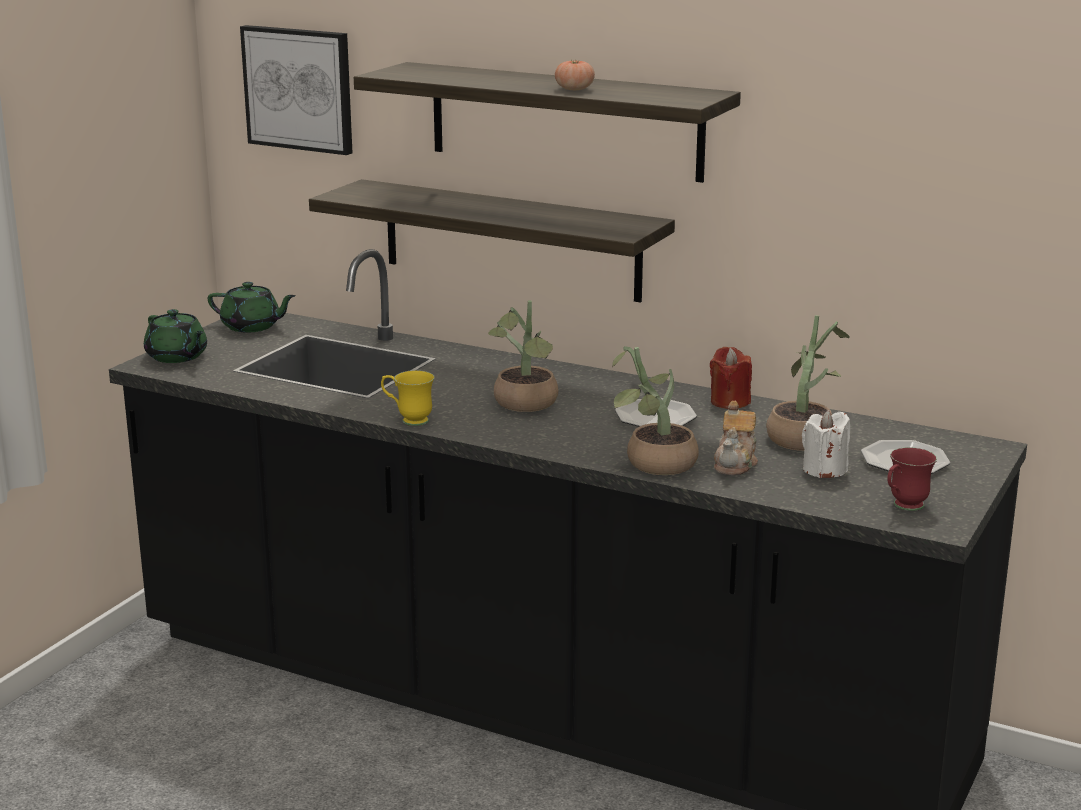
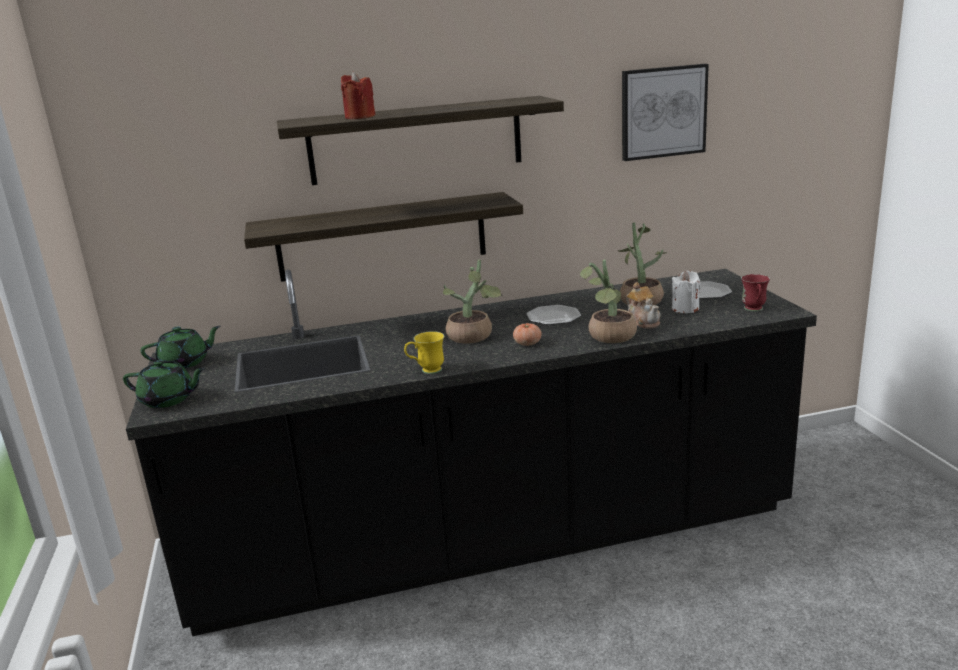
camera: 40 degrees left, 0 degrees up
picture [240,25,352,155] -> picture moved to [622,64,709,161]
tomato [555,59,595,90] -> tomato moved to [513,323,542,346]
red candle [710,347,752,409] -> red candle moved to [341,72,375,119]

